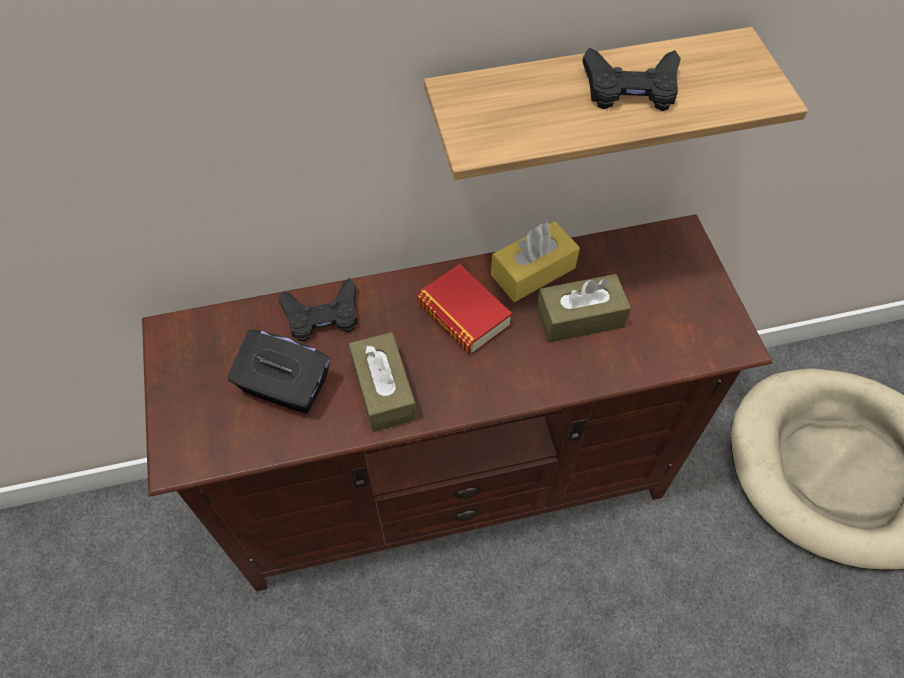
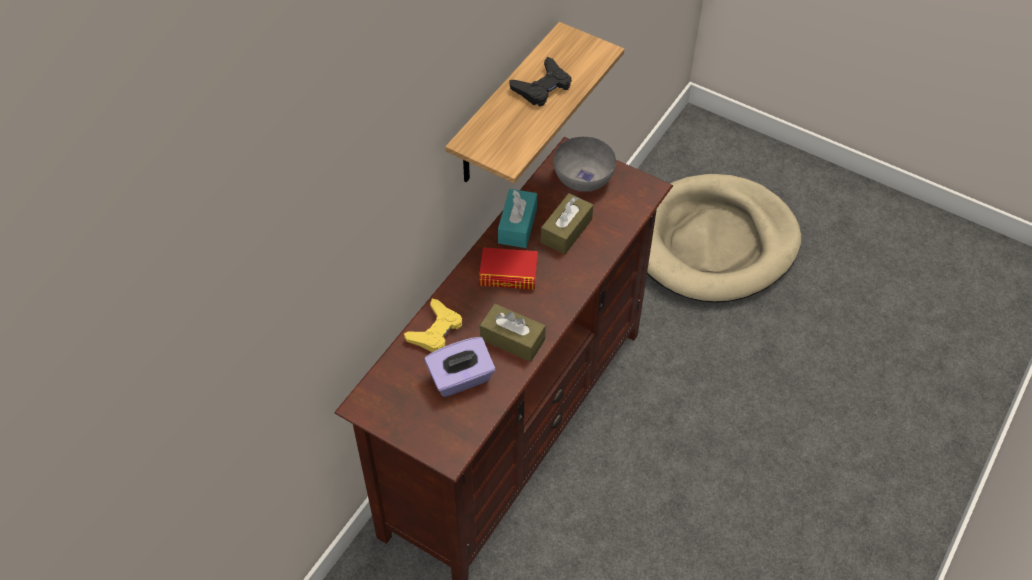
camera: 45 degrees left, 5 degrees down
black tissue box [227,330,330,414] -> purple tissue box [424,337,496,397]
black game controller [278,278,358,342] -> yellow game controller [404,299,462,352]
yellow tissue box [491,221,580,302] -> turquoise tissue box [498,189,537,248]
none -> grey bowl [554,137,616,192]

